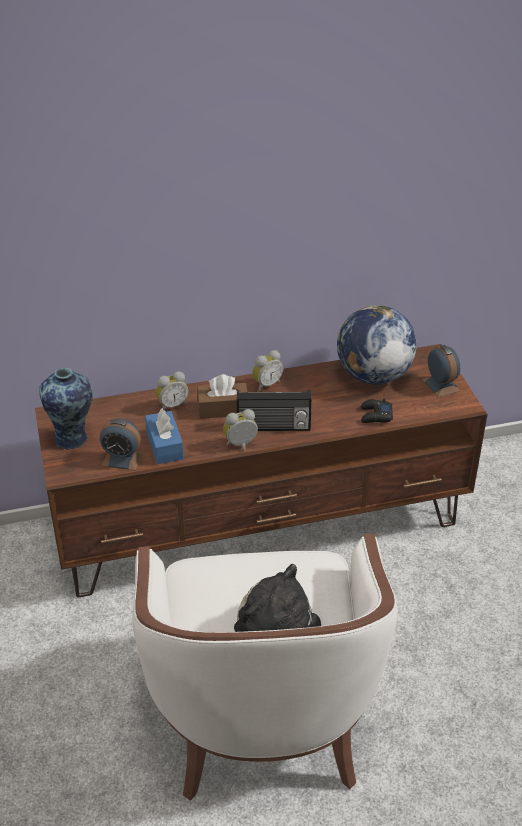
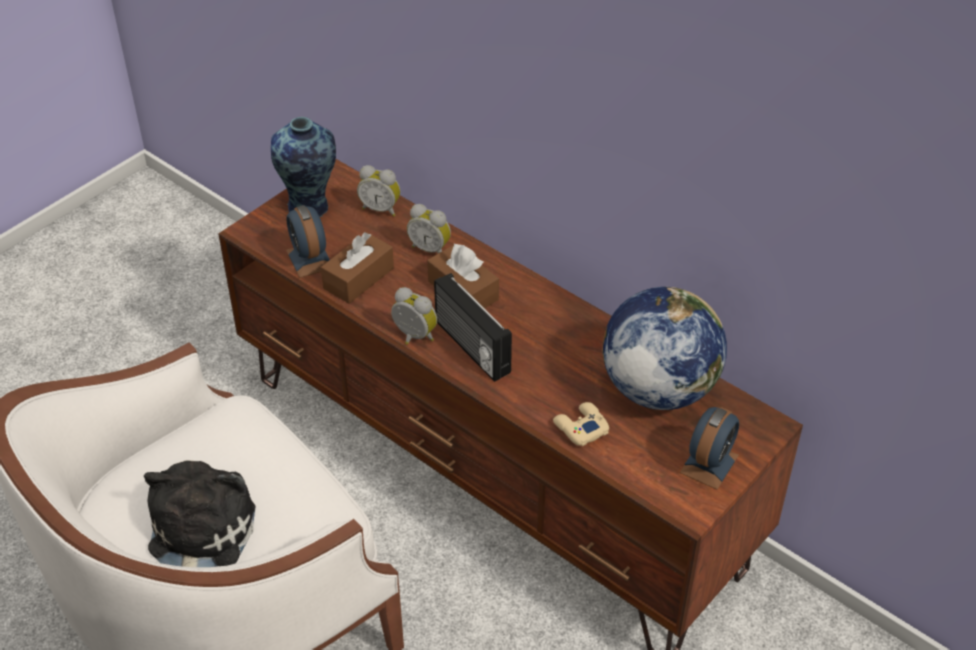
camera: 55 degrees right, 5 degrees up
blue tissue box [145,409,184,464] -> brown tissue box [321,232,394,304]
alarm clock [252,350,283,391] -> alarm clock moved to [357,165,400,217]
black game controller [361,398,393,423] -> beige game controller [553,402,609,446]

